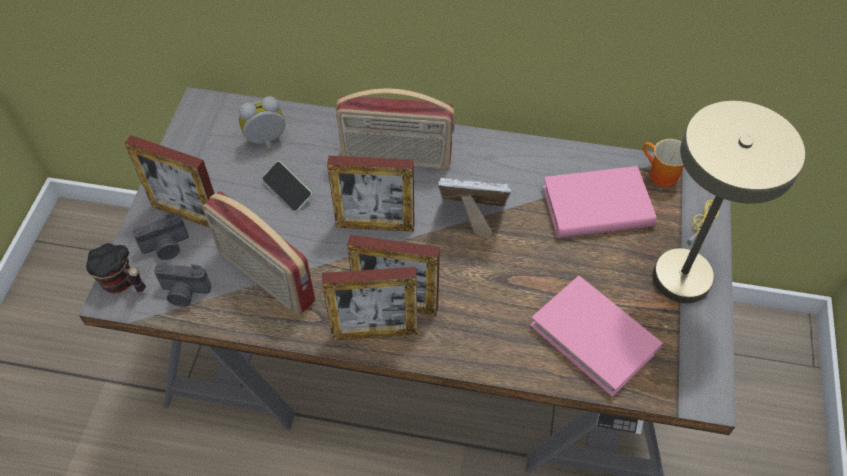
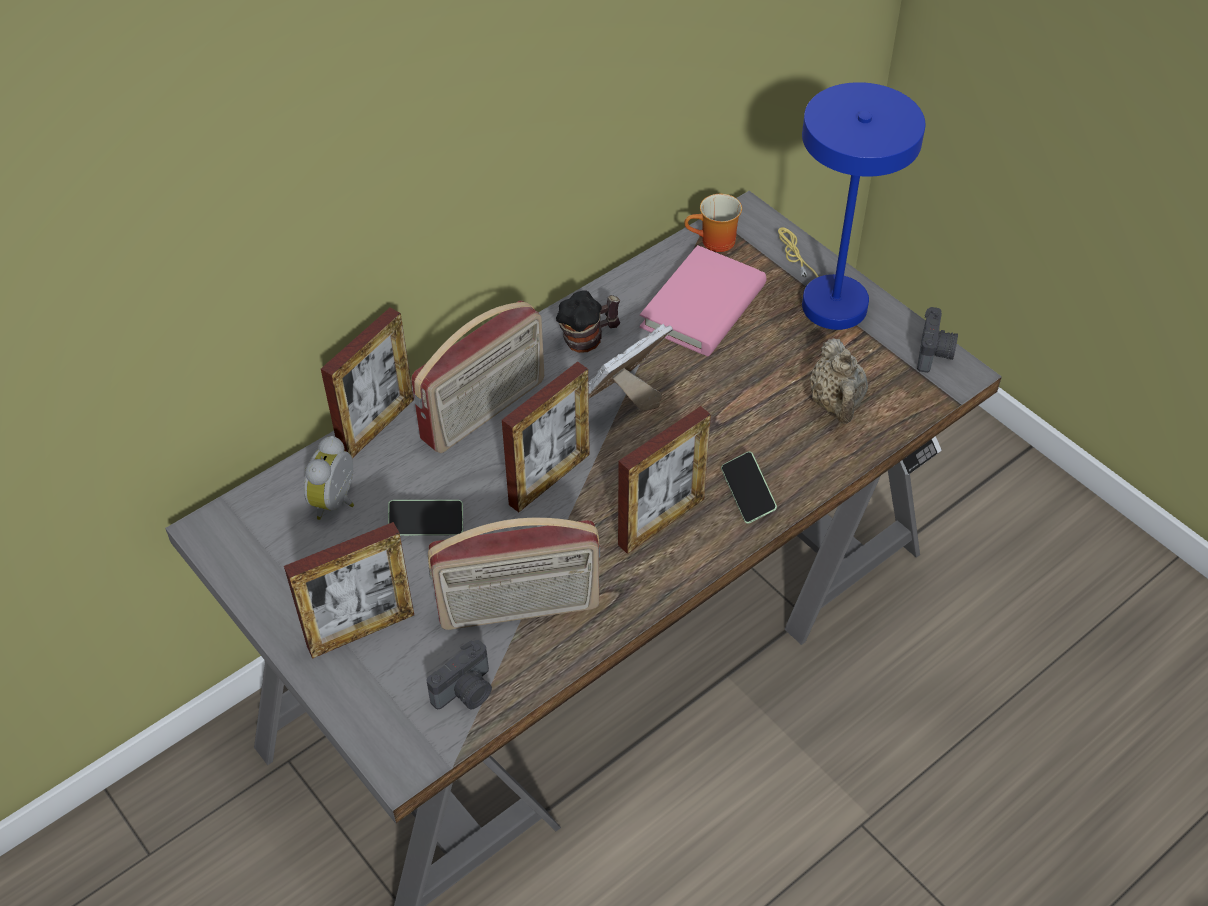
camera: 50 degrees left, 5 degrees down
mug [86,243,146,294] -> mug moved to [556,290,620,353]
camera [133,213,189,260] -> camera moved to [917,307,958,373]
picture frame [322,267,417,340] -> picture frame moved to [321,308,414,458]
pink book [530,276,663,397] -> beige teapot [810,338,868,424]
beige table lamp [653,101,805,303] -> blue table lamp [778,82,925,330]
none -> phone [721,451,777,524]

